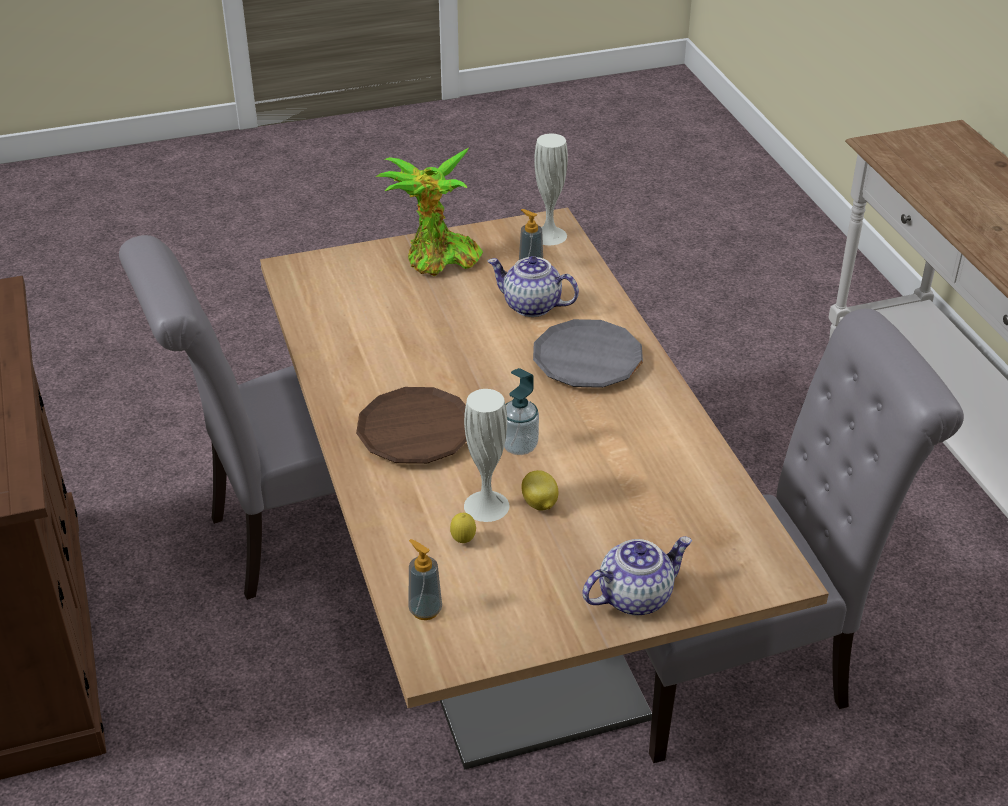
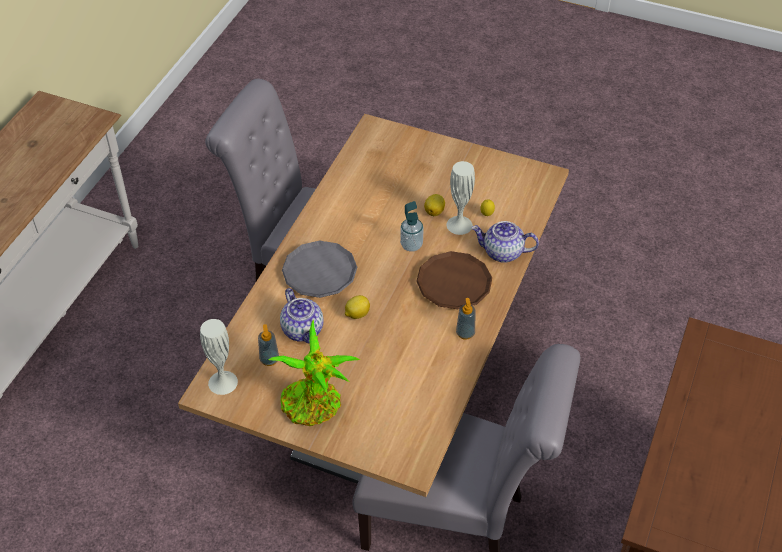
camera: 140 degrees left, 10 degrees up
soap dispenser [408,539,442,620] -> soap dispenser moved to [456,298,475,340]
teapot [582,536,692,615] -> teapot moved to [472,221,539,263]
none -> lemon [345,295,370,319]

